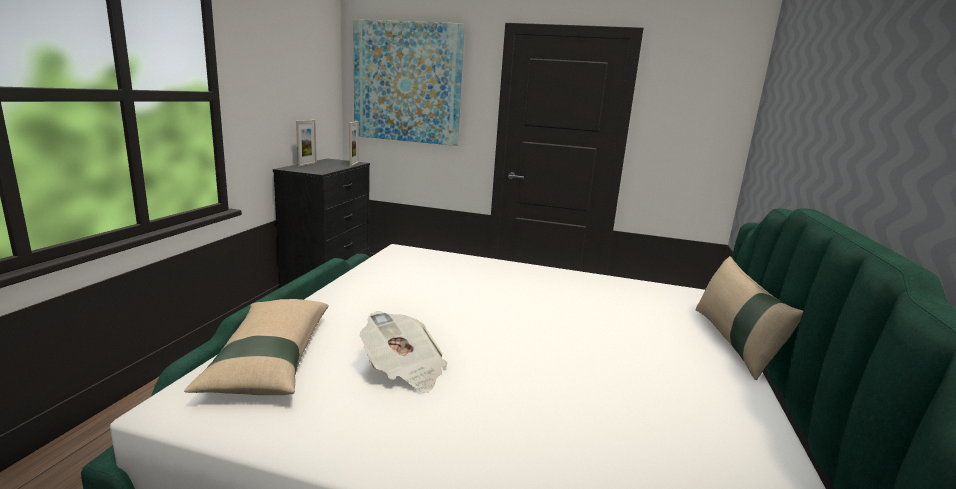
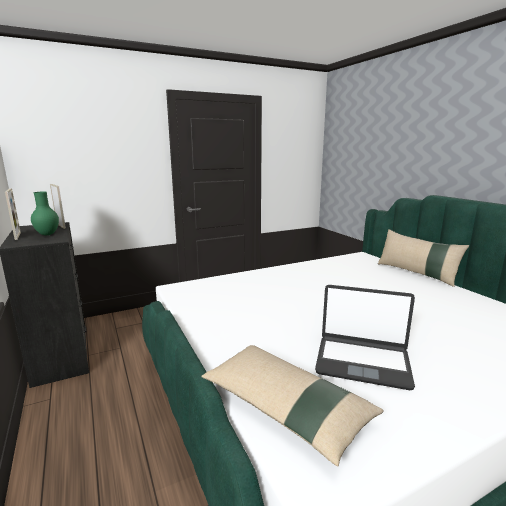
camera: 40 degrees left, 0 degrees up
picture [353,19,465,146] -> none
newspaper [360,311,448,393] -> laptop [315,285,415,390]
none -> green vase [31,191,59,235]

